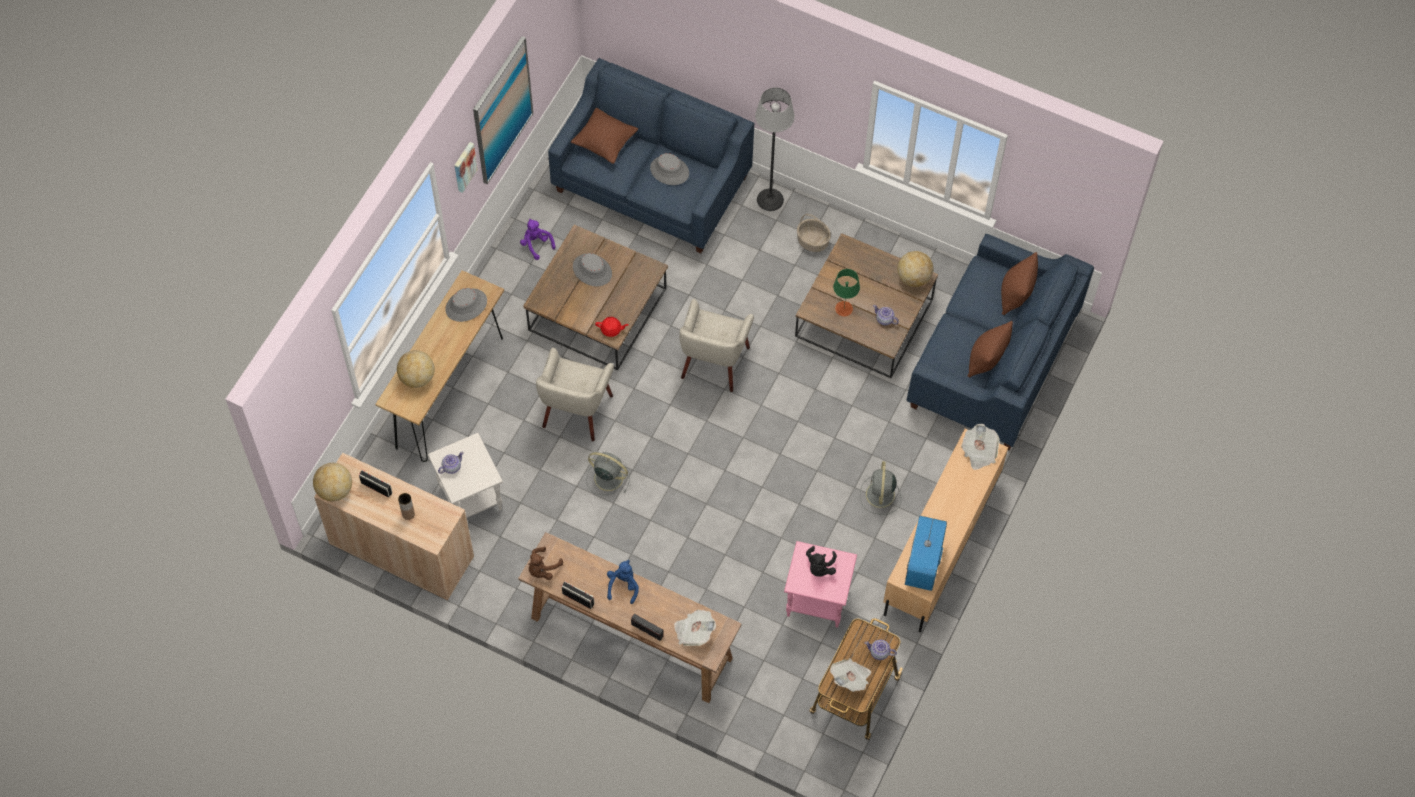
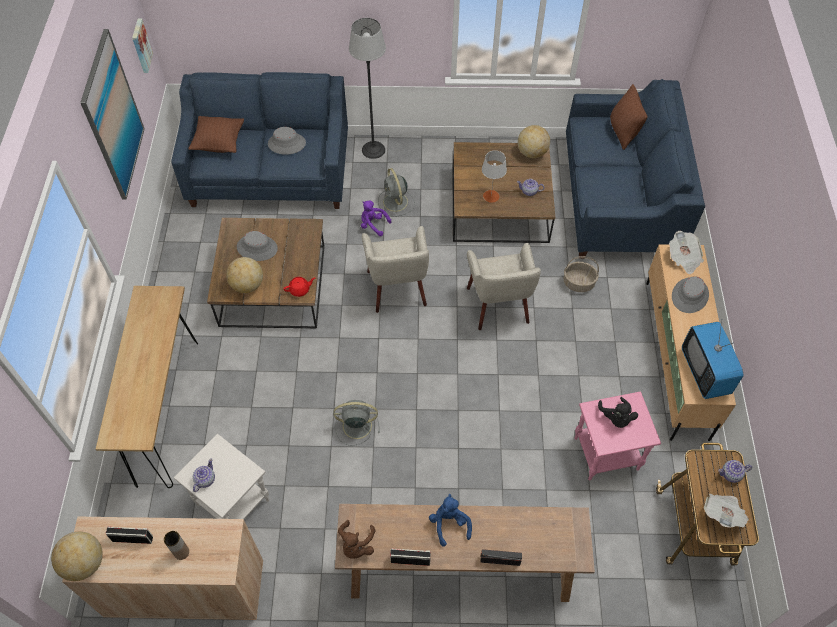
camera: 25 degrees left, 5 degrees down
globe [397,350,435,388] -> globe moved to [226,257,263,293]
grey hat [445,288,487,322] -> grey hat moved to [672,276,709,313]
picture [454,142,478,193] -> picture moved to [132,18,153,73]
purple plush toy [520,219,555,260] -> purple plush toy moved to [361,201,391,236]
beige armchair [536,347,614,441] -> beige armchair moved to [467,243,541,330]
newspaper [674,609,716,646] -> none
basket [797,214,831,252] -> basket moved to [564,256,599,292]
green table lamp [833,269,860,316] -> grey table lamp [482,151,507,203]
grey fan [860,461,901,514] -> grey fan moved to [378,168,415,217]
brown pillow [967,321,1013,378] -> none

